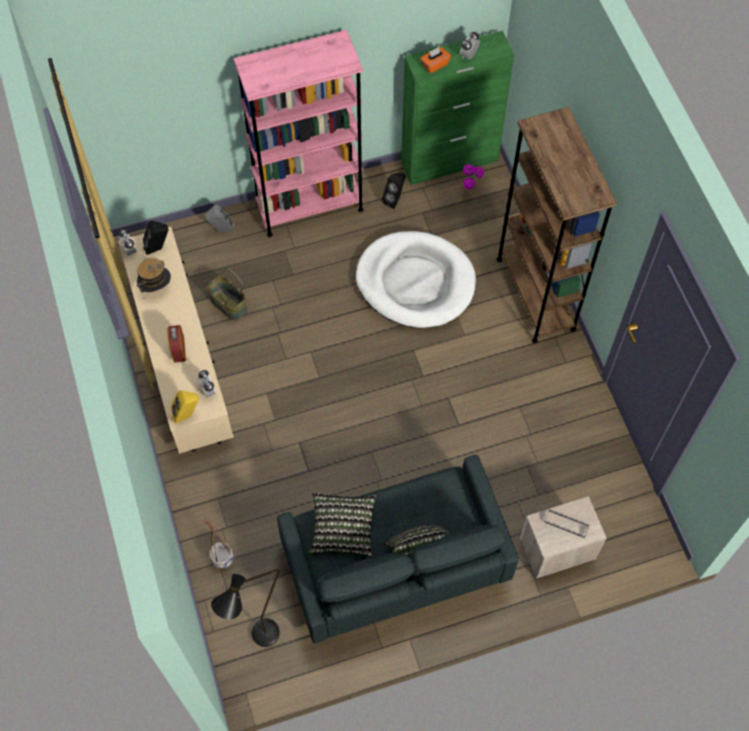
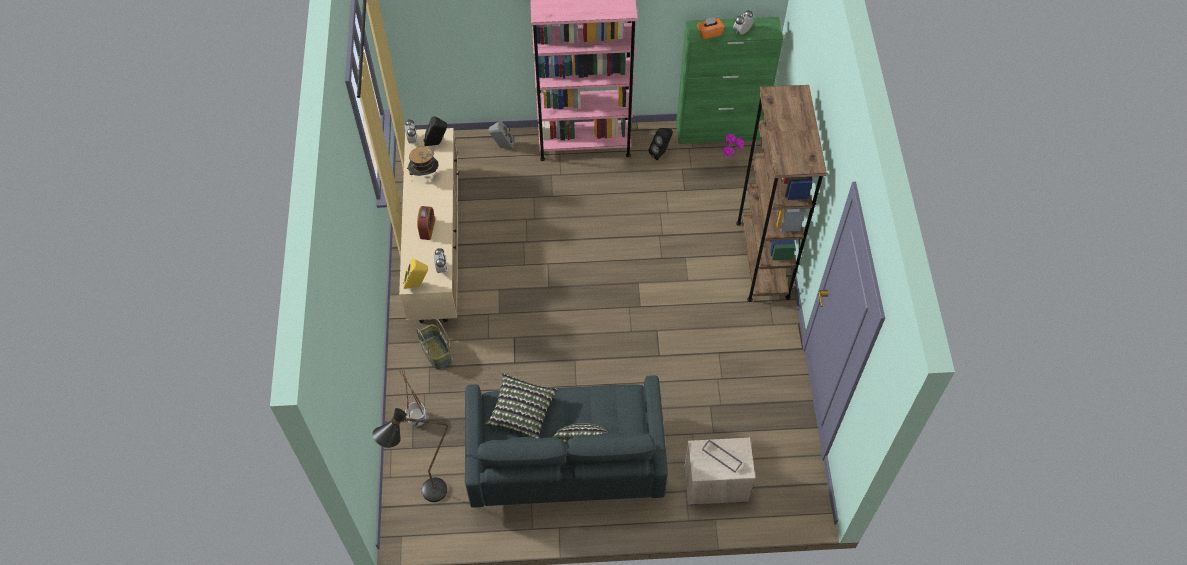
camera: 15 degrees right, 5 degrees down
basket [207,268,247,320] -> basket moved to [416,319,452,370]
white dog bed [356,231,476,328] -> none

